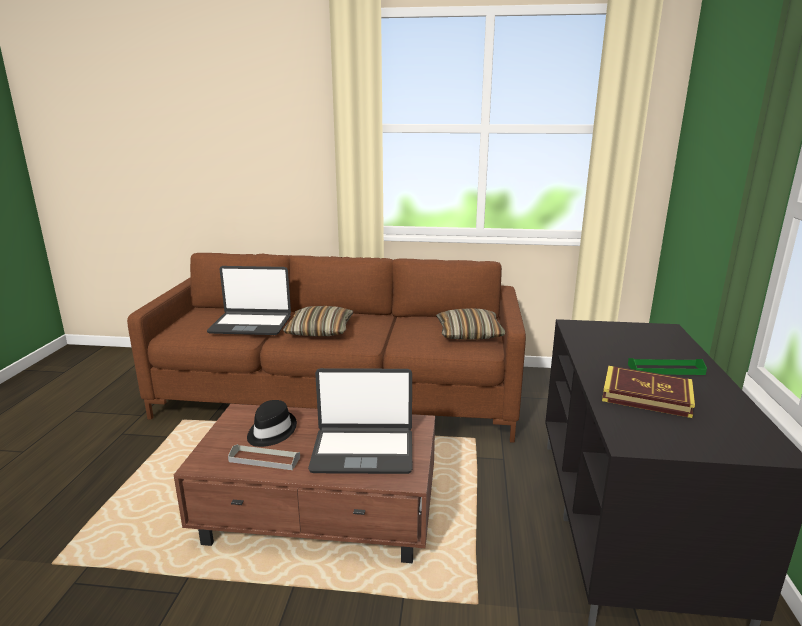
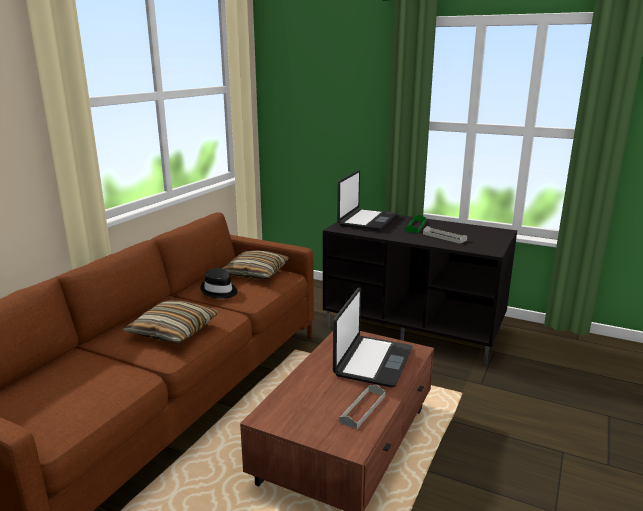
camera: 70 degrees left, 0 degrees up
laptop [207,266,291,335] -> laptop moved to [337,170,397,230]
black hat [247,400,297,447] -> black hat moved to [200,268,238,299]
book [602,366,695,418] -> grey tray [423,226,467,244]

